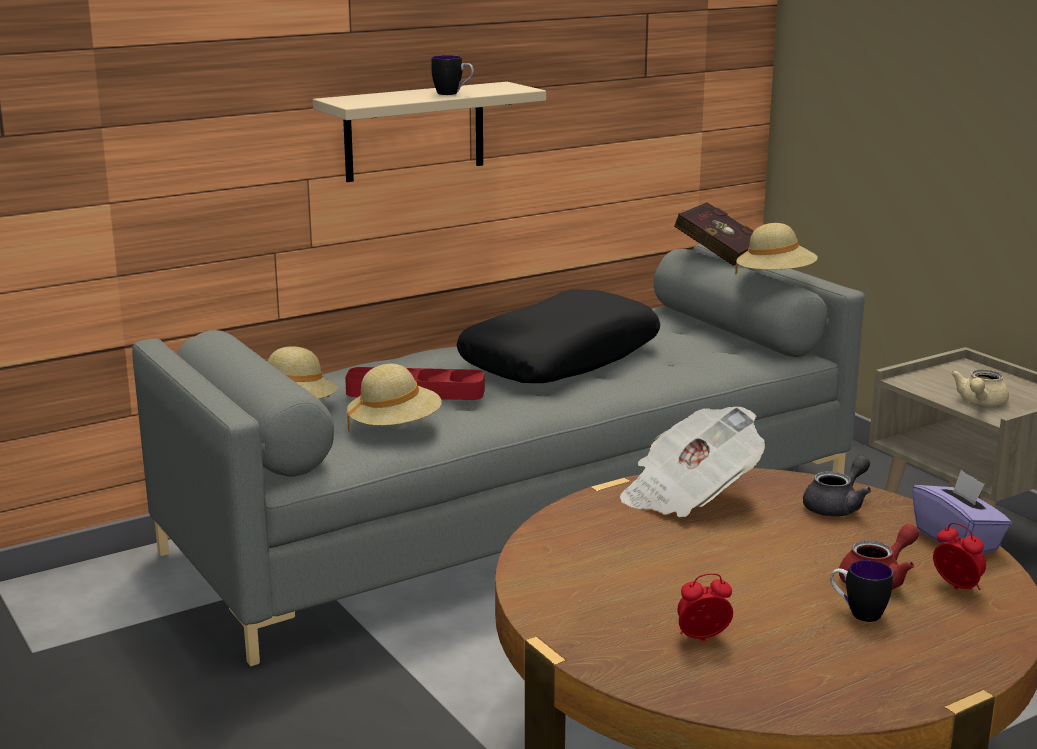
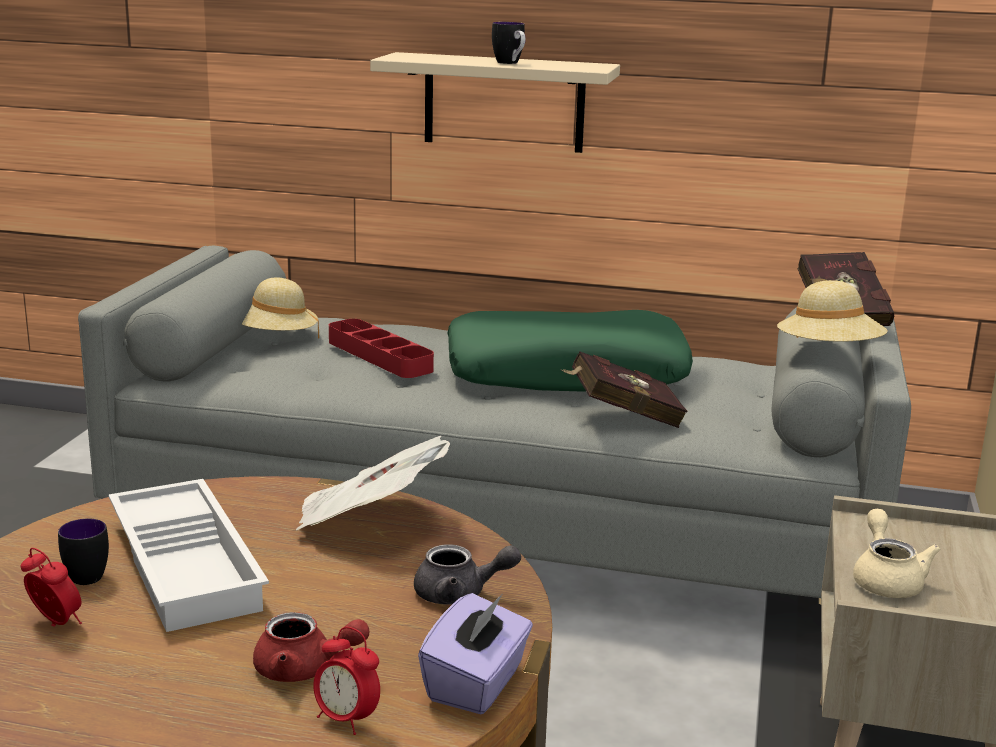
camera: 45 degrees right, 0 degrees up
beige hat [347,364,442,433] -> none
black pillow [457,289,660,383] -> green pillow [447,310,693,392]
mug [830,560,893,622] -> mug moved to [58,519,109,585]
alarm clock [933,523,986,590] -> alarm clock turned 120 degrees clockwise [313,627,380,735]
beige teapot [951,369,1009,406] -> beige teapot turned 105 degrees clockwise [853,509,940,598]
none -> white tray [108,479,269,632]
none -> red book [560,351,687,428]

